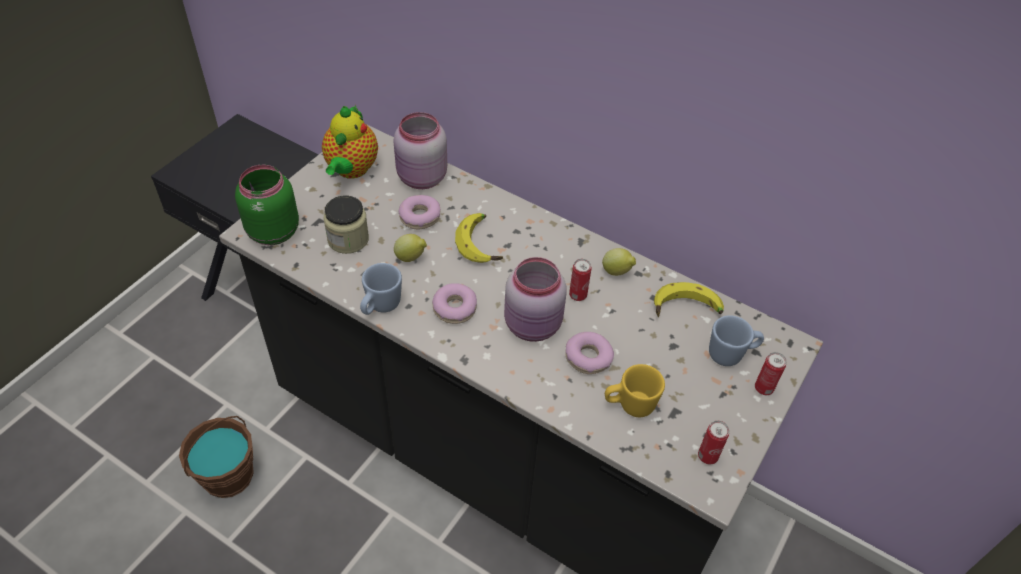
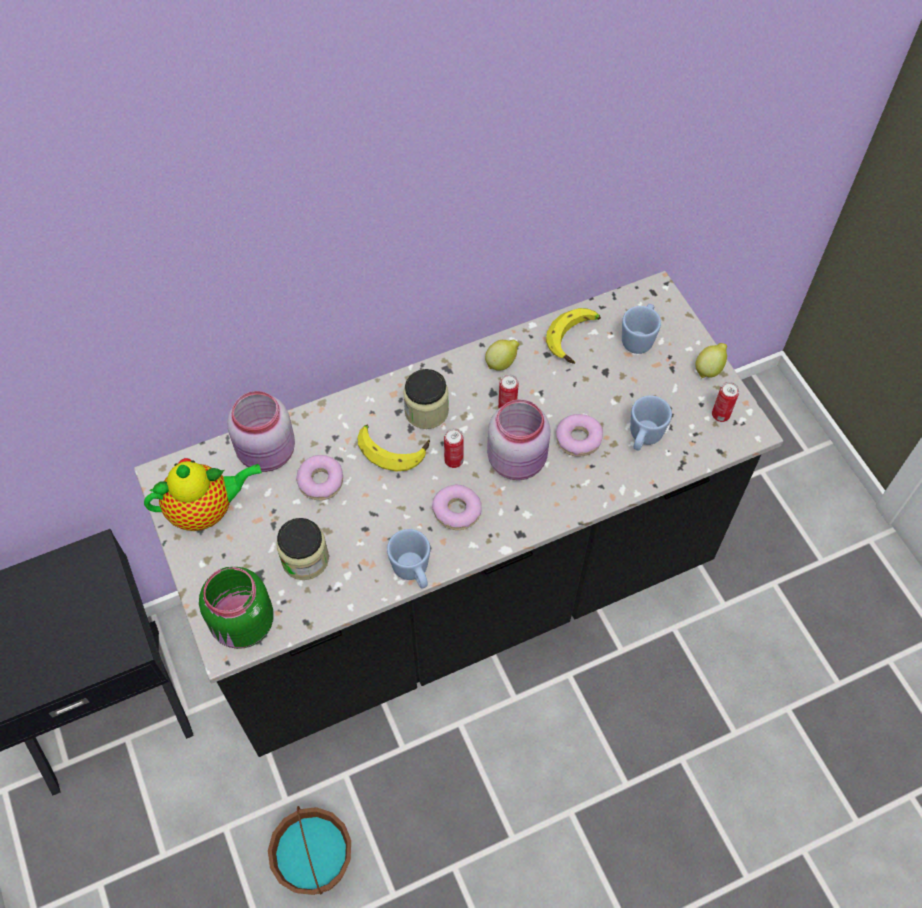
camera: 55 degrees left, 10 degrees up
teapot [322,105,378,179] -> teapot turned 60 degrees counterclockwise [144,458,262,531]
lemon [394,234,427,262] -> lemon moved to [695,343,727,378]
yellow mug [605,364,665,417] -> blue mug [630,395,672,451]
can [755,352,787,395] -> can moved to [444,428,464,468]
none -> jar [403,369,449,429]

